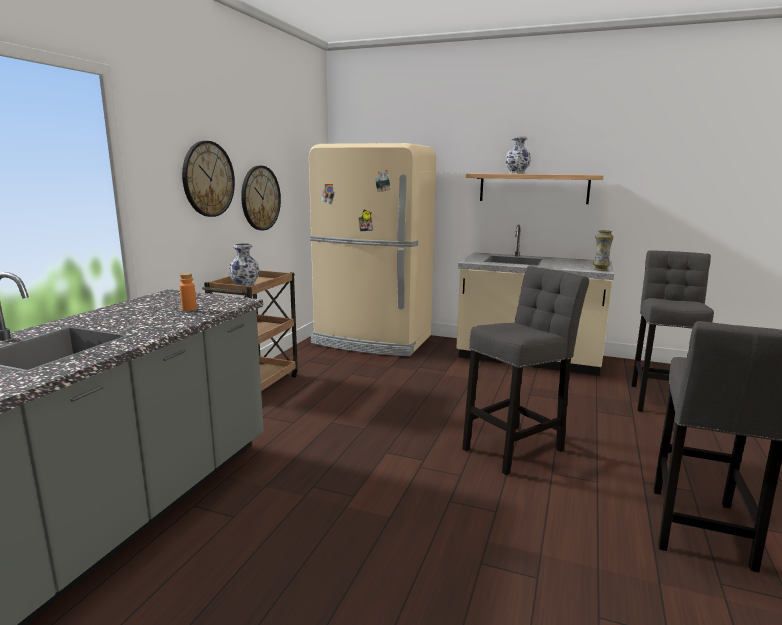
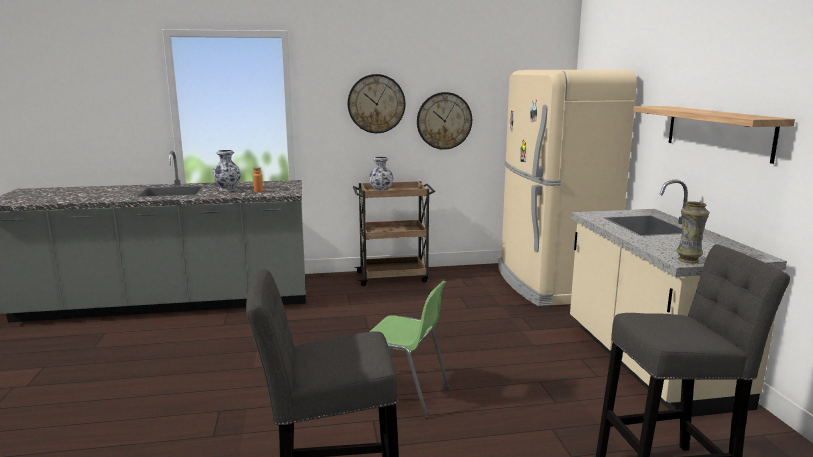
camera: 60 degrees right, 0 degrees up
grey stool [462,266,589,475] -> green chair [369,281,449,419]
vase [505,136,531,174] -> vase moved to [213,150,241,191]

